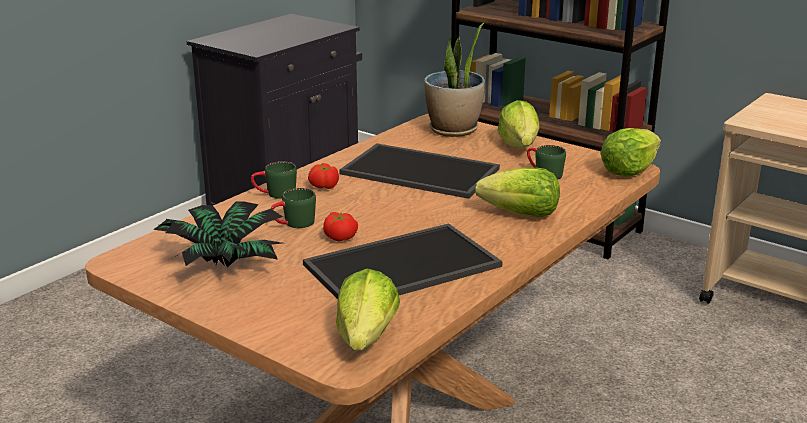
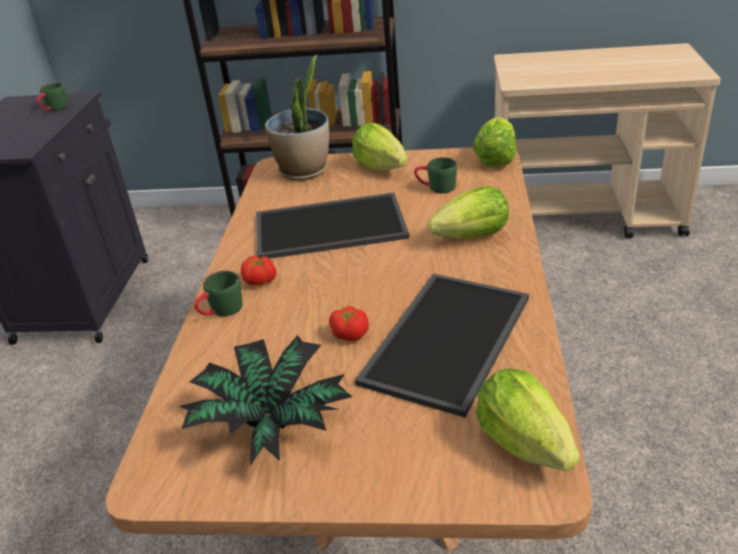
camera: 30 degrees left, 10 degrees up
green mug [271,188,316,228] -> green mug moved to [37,83,68,111]

